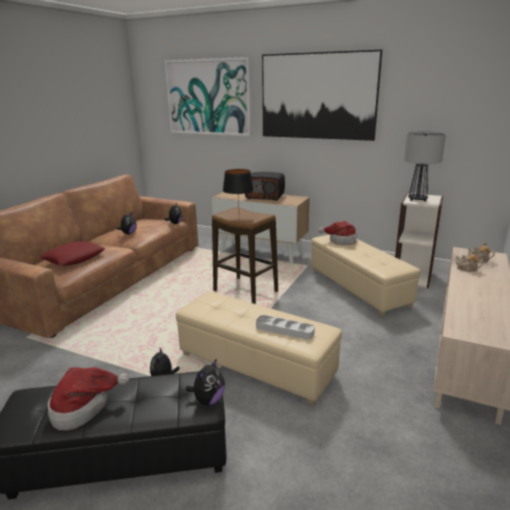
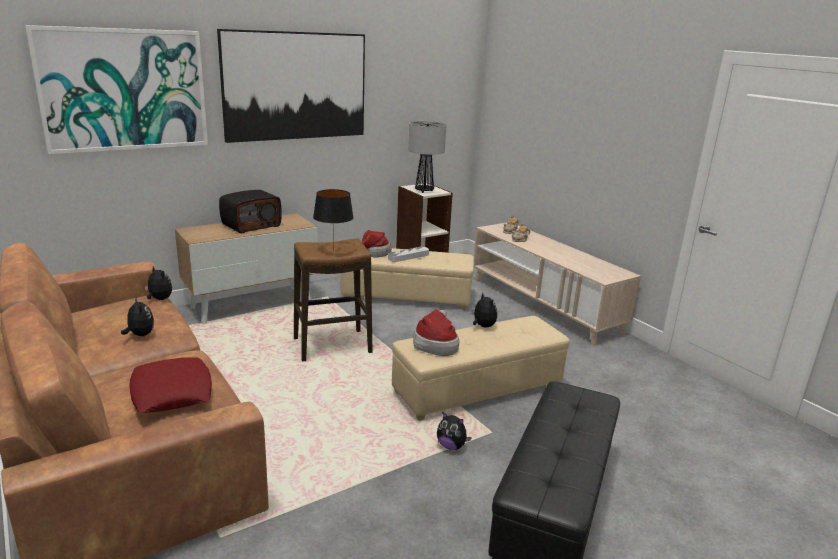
camera: 60 degrees left, 0 degrees up
hat [48,367,129,430] -> hat moved to [413,310,459,356]
plush toy [186,358,225,405] -> plush toy moved to [471,293,497,328]
grey tray [256,315,315,340] -> grey tray moved to [388,247,429,262]

